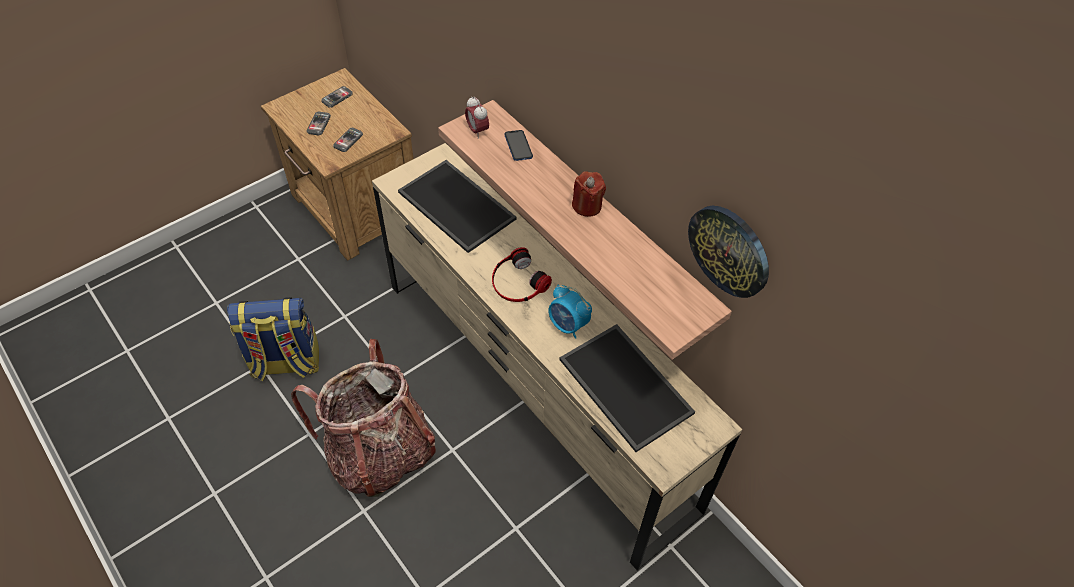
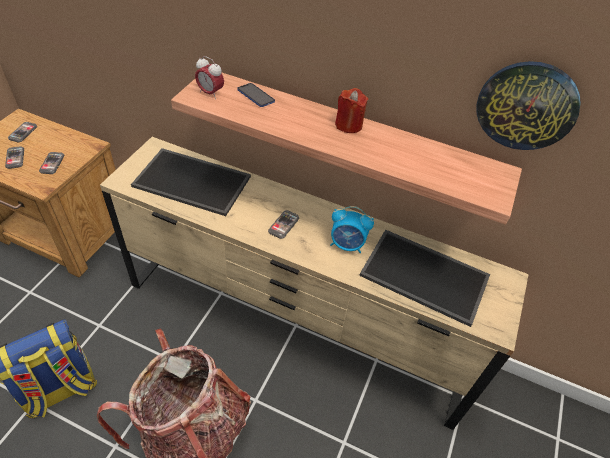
camera: 30 degrees left, 5 degrees down
headphones [492,247,552,302] -> phone [268,210,299,239]

